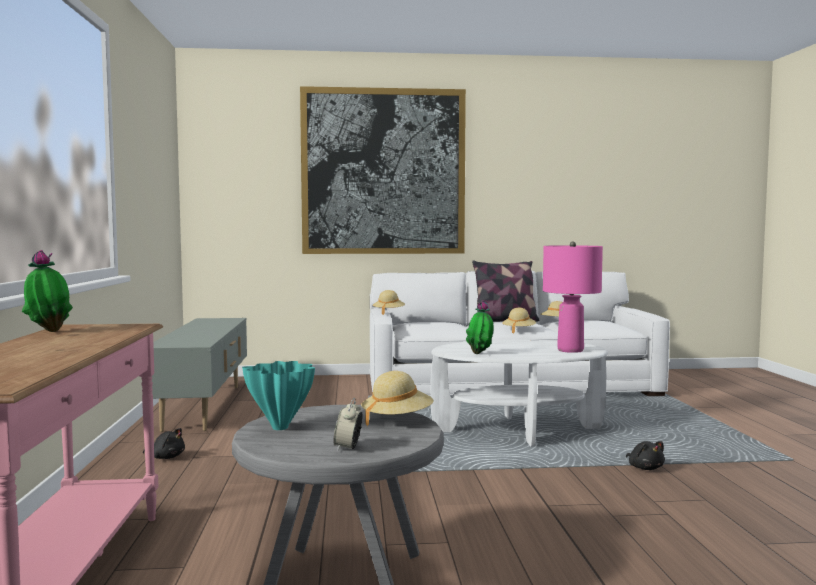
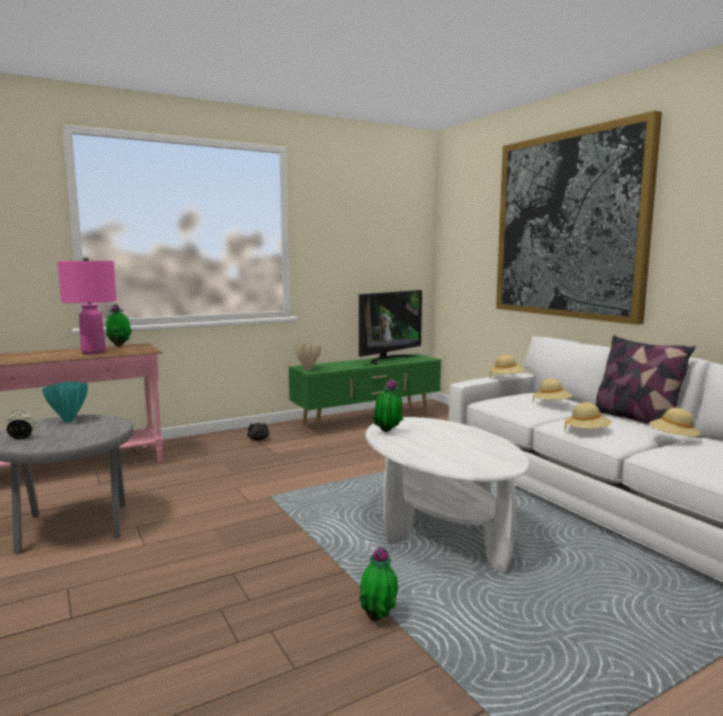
camera: 65 degrees right, 5 degrees up
grey tv stand [152,318,247,432] -> green tv stand [289,354,441,434]
beige hat [361,371,434,427] -> beige hat moved to [533,379,572,402]
pink table lamp [543,242,603,353] -> pink table lamp moved to [57,257,116,355]
black plush toy [626,441,665,470] -> potted plant [359,547,398,621]
none -> beige vase [294,344,322,371]
none -> television [359,290,422,365]

